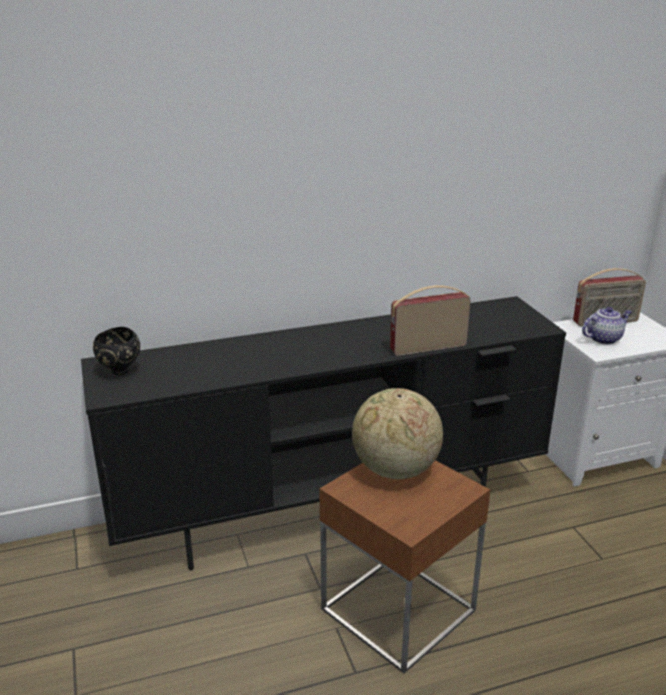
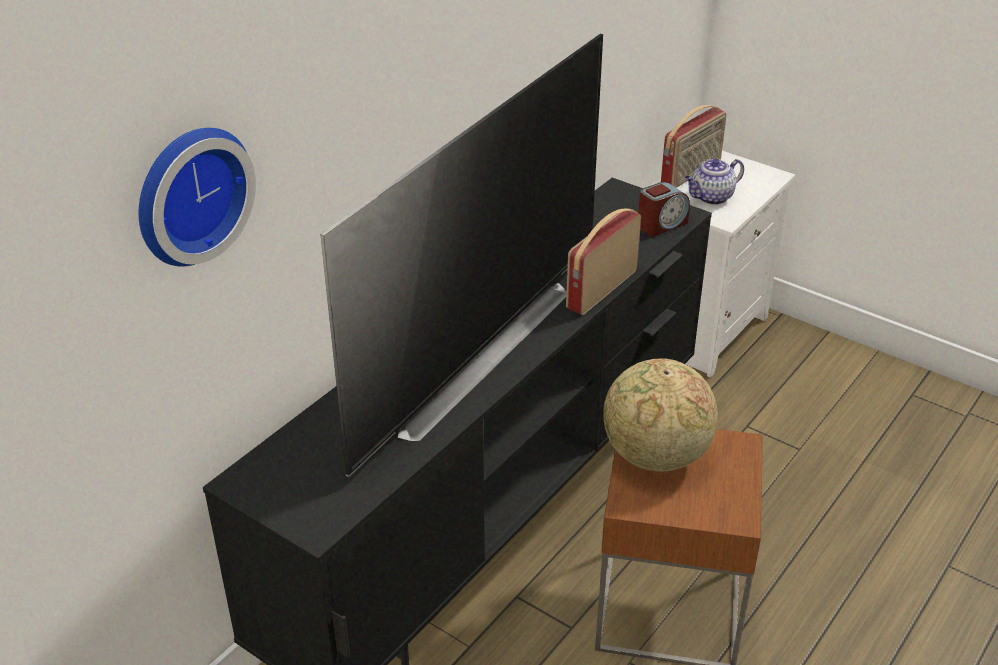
camera: 35 degrees left, 10 degrees up
black bowl [93,327,140,375] -> none
teapot [582,307,632,344] -> teapot turned 150 degrees counterclockwise [685,158,744,205]
none -> wall clock [139,128,256,267]
none -> television [320,34,603,477]
none -> alarm clock [638,182,690,236]

